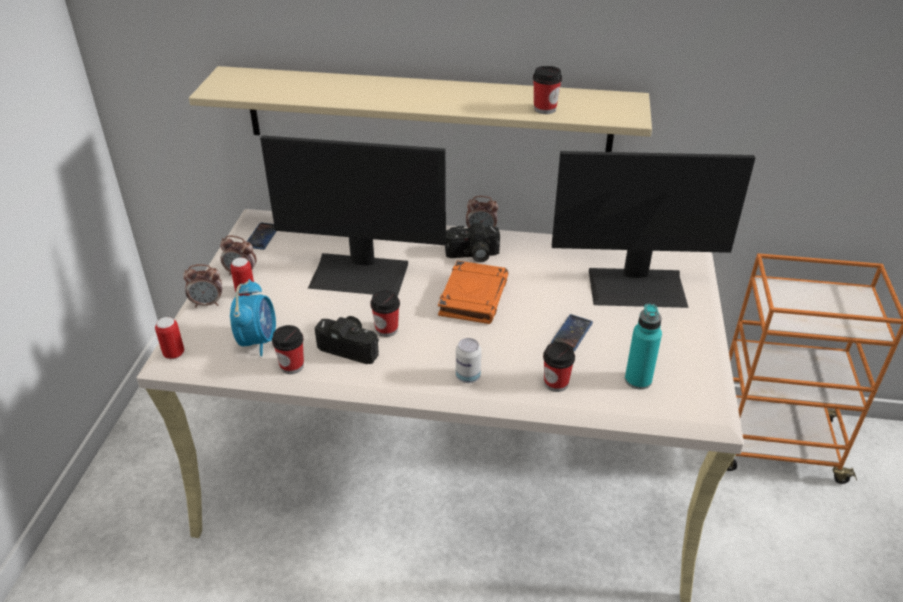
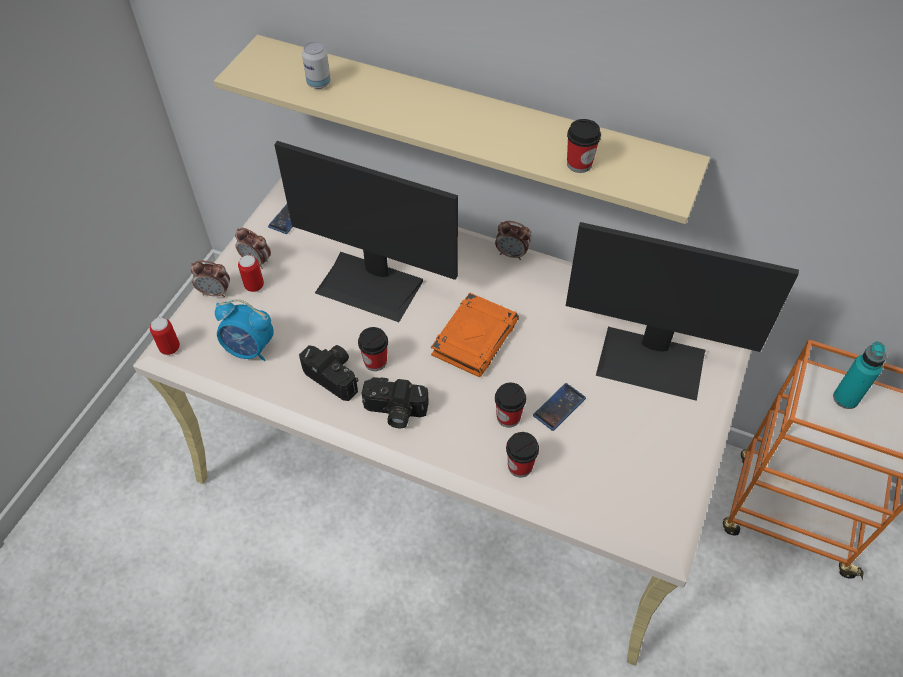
camera: 15 degrees right, 15 degrees up
alarm clock [230,279,276,356] -> alarm clock turned 90 degrees clockwise [215,299,274,361]
cup [272,325,304,374] -> cup moved to [495,383,526,428]
camera [445,223,500,262] -> camera moved to [362,377,429,428]
can [456,338,481,383] -> can moved to [302,42,331,89]
turquoise bottle [625,304,662,390] -> turquoise bottle moved to [833,342,887,409]

